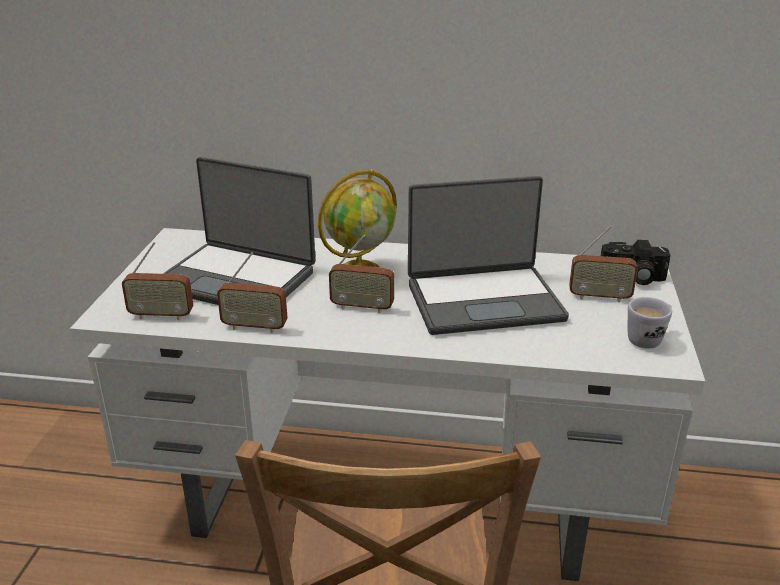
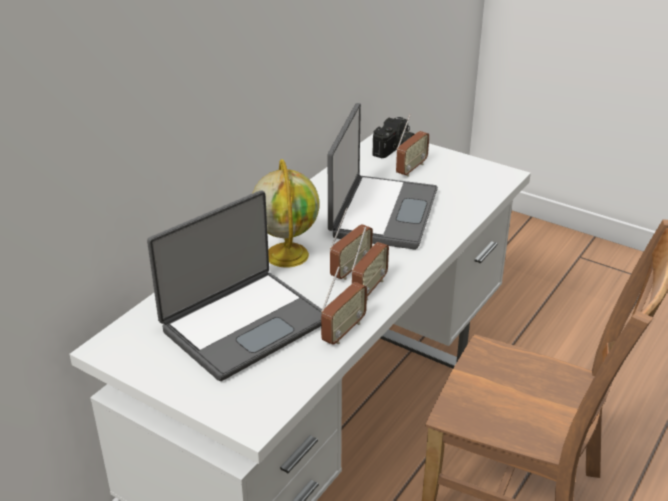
camera: 65 degrees left, 5 degrees up
radio [122,242,193,320] -> radio moved to [351,227,389,300]
white mug [628,297,672,349] -> none

